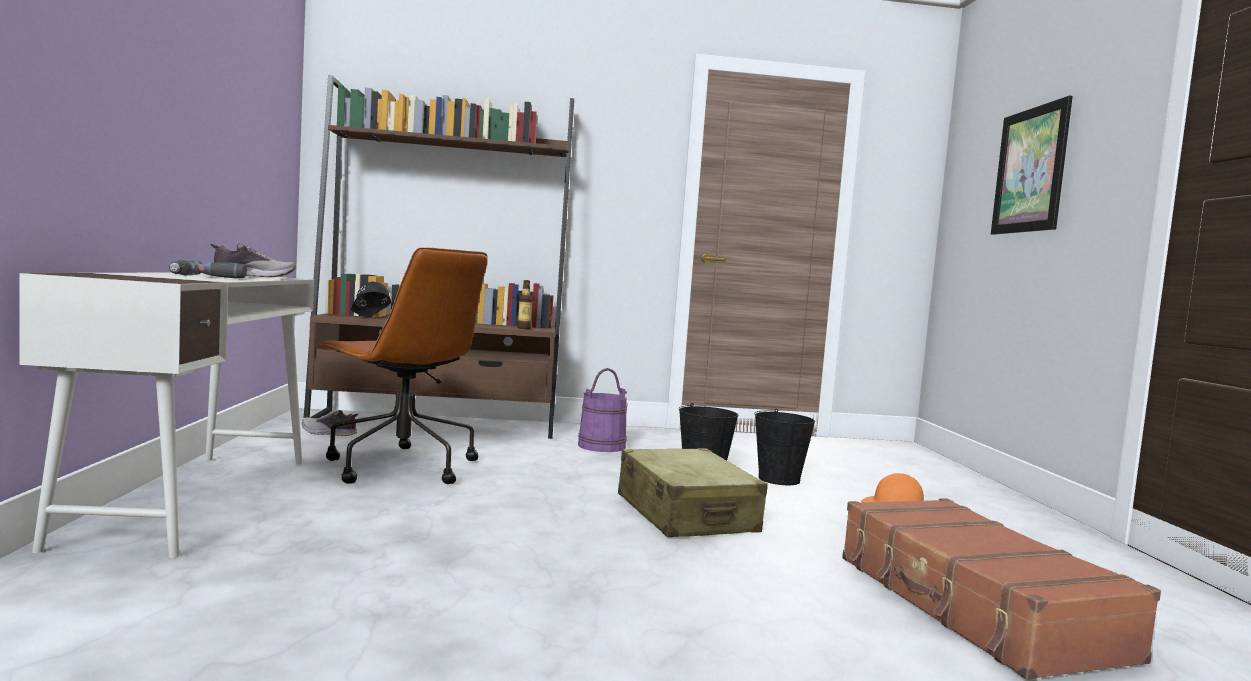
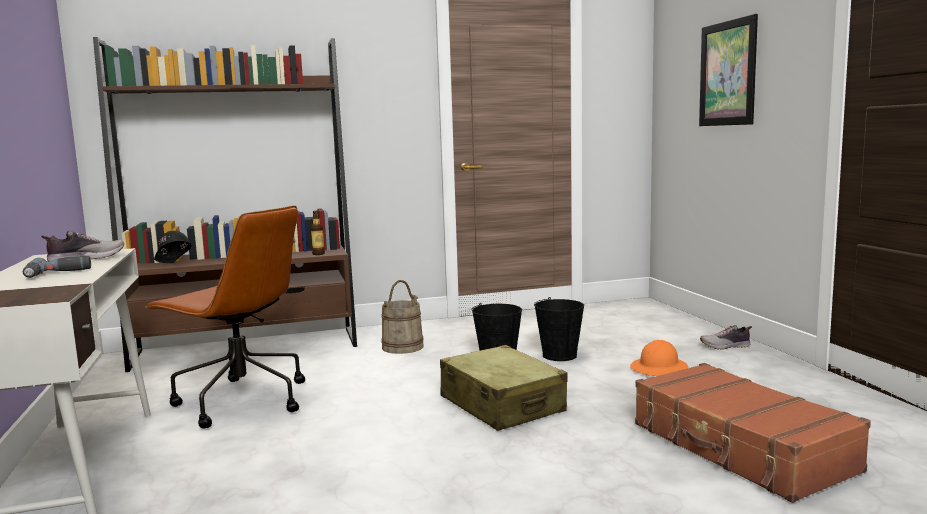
camera: 10 degrees left, 5 degrees up
shoe [302,410,358,436] -> shoe moved to [700,325,752,350]
purple bucket [578,368,627,452] -> beige bucket [381,280,424,354]

